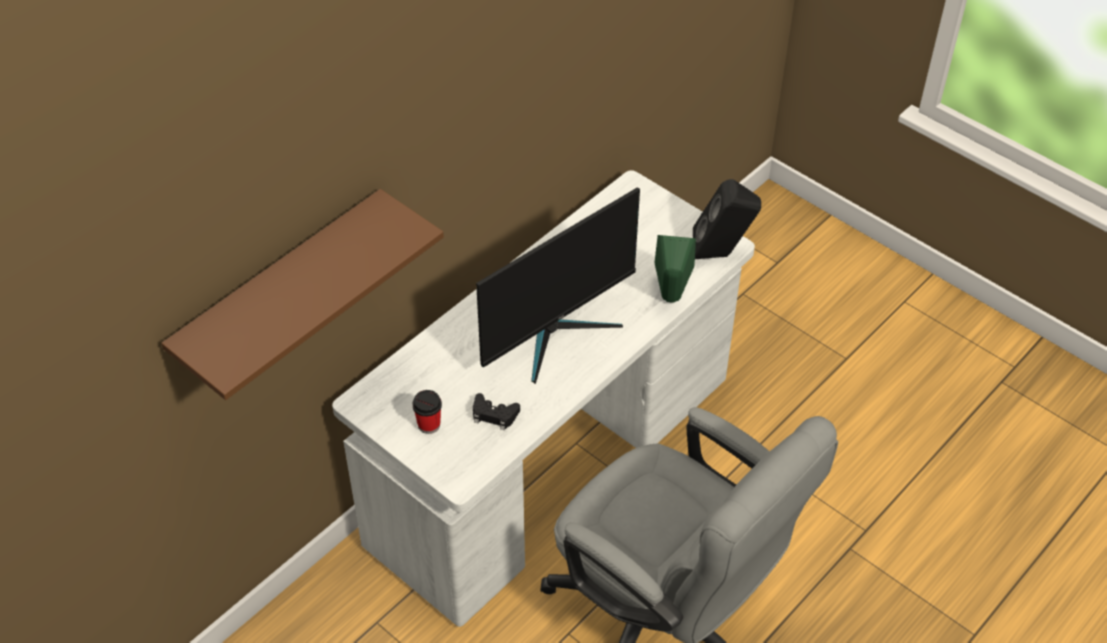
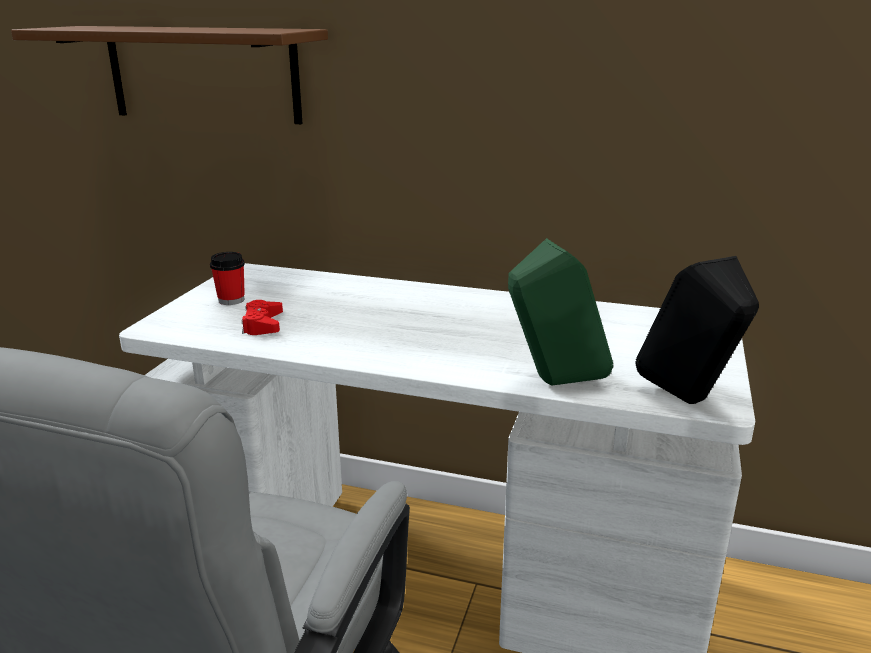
camera: 65 degrees right, 25 degrees down
black game controller [473,393,520,430] -> red game controller [242,300,283,335]
monitor [476,188,640,384] -> none

